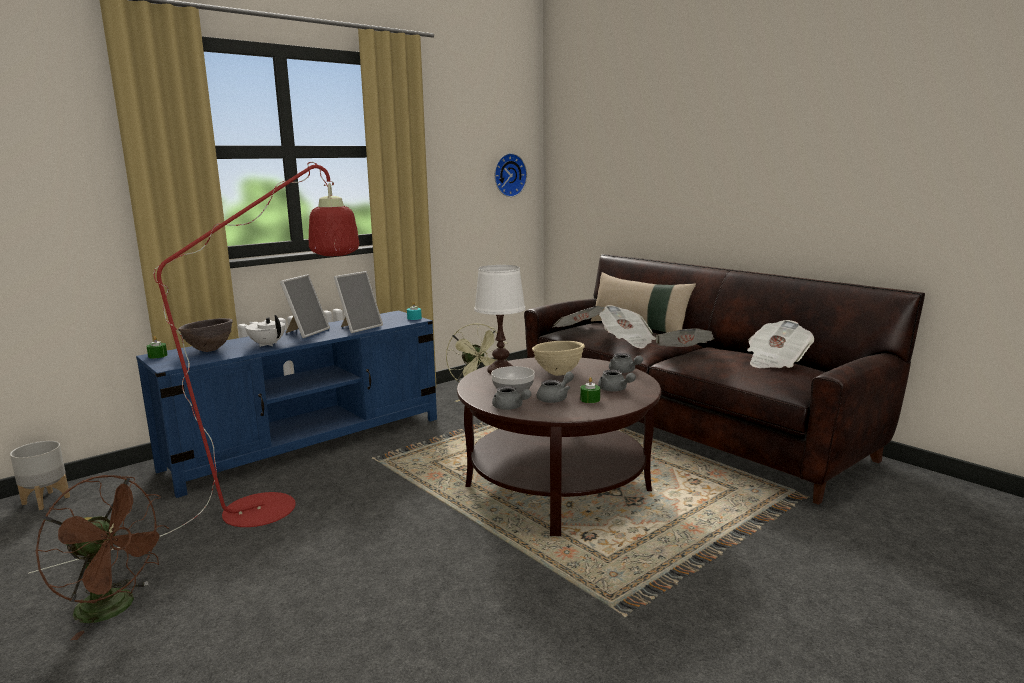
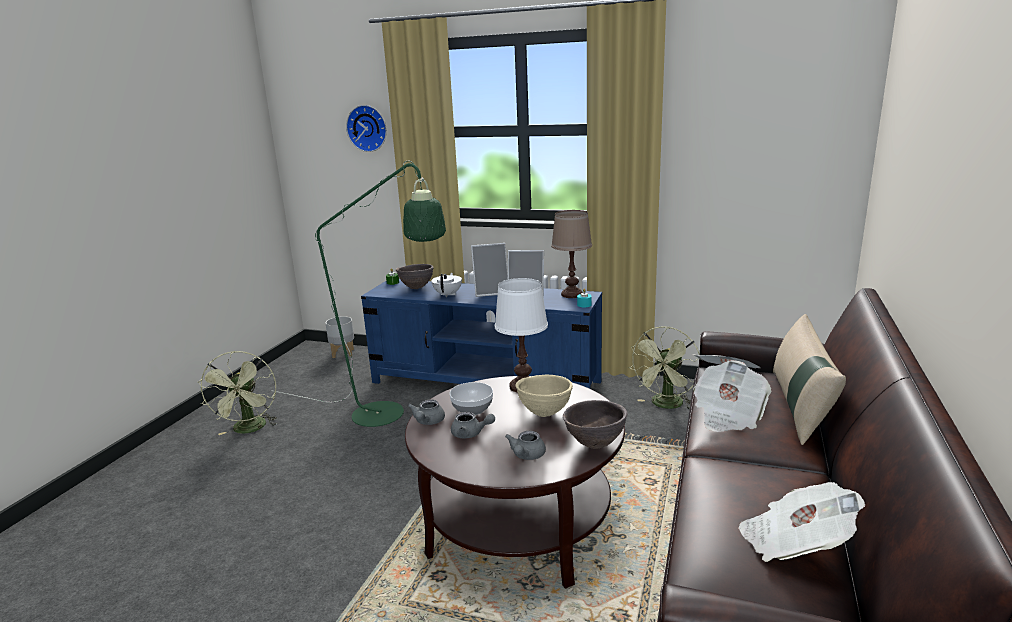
camera: 60 degrees right, 5 degrees up
red floor lamp [28,162,359,574] -> green floor lamp [271,160,446,427]
brown fan [35,475,169,640] -> green fan [198,351,277,435]
wall clock [494,153,527,197] -> wall clock moved to [346,105,387,152]
green candle [580,377,600,403] -> none
grey teapot [609,353,643,373] -> brown bowl [563,400,628,449]
newspaper [656,328,714,347] -> none
none -> brown table lamp [551,210,592,298]

